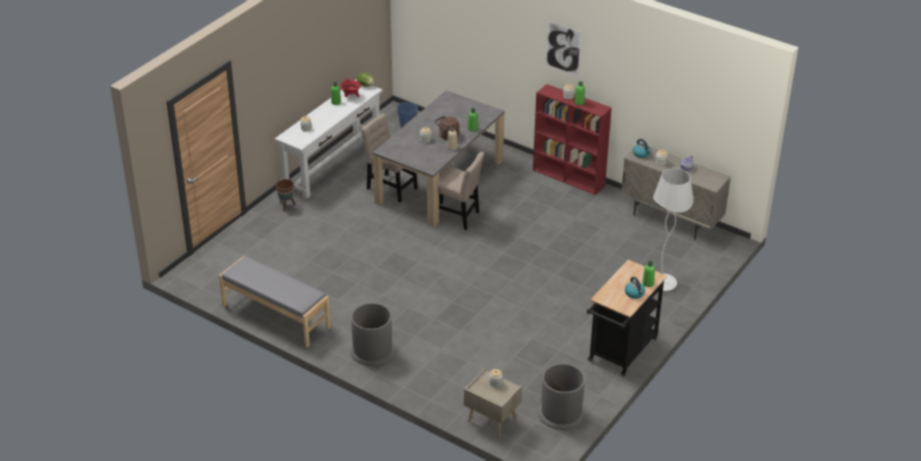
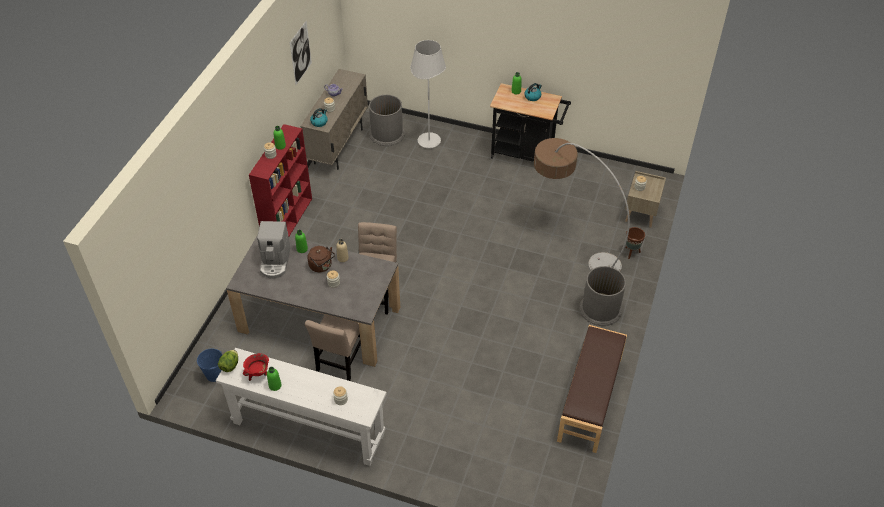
camera: 105 degrees left, 10 degrees up
grey bench [219,256,331,348] -> brown bench [557,325,627,453]
brown planter [276,179,295,211] -> brown planter moved to [625,227,645,259]
grey trash can [538,363,585,430] -> grey trash can moved to [369,95,405,146]
picture [546,21,582,76] -> picture moved to [290,20,312,85]
none -> coffee machine [257,221,290,279]
none -> floor lamp [534,138,630,272]

